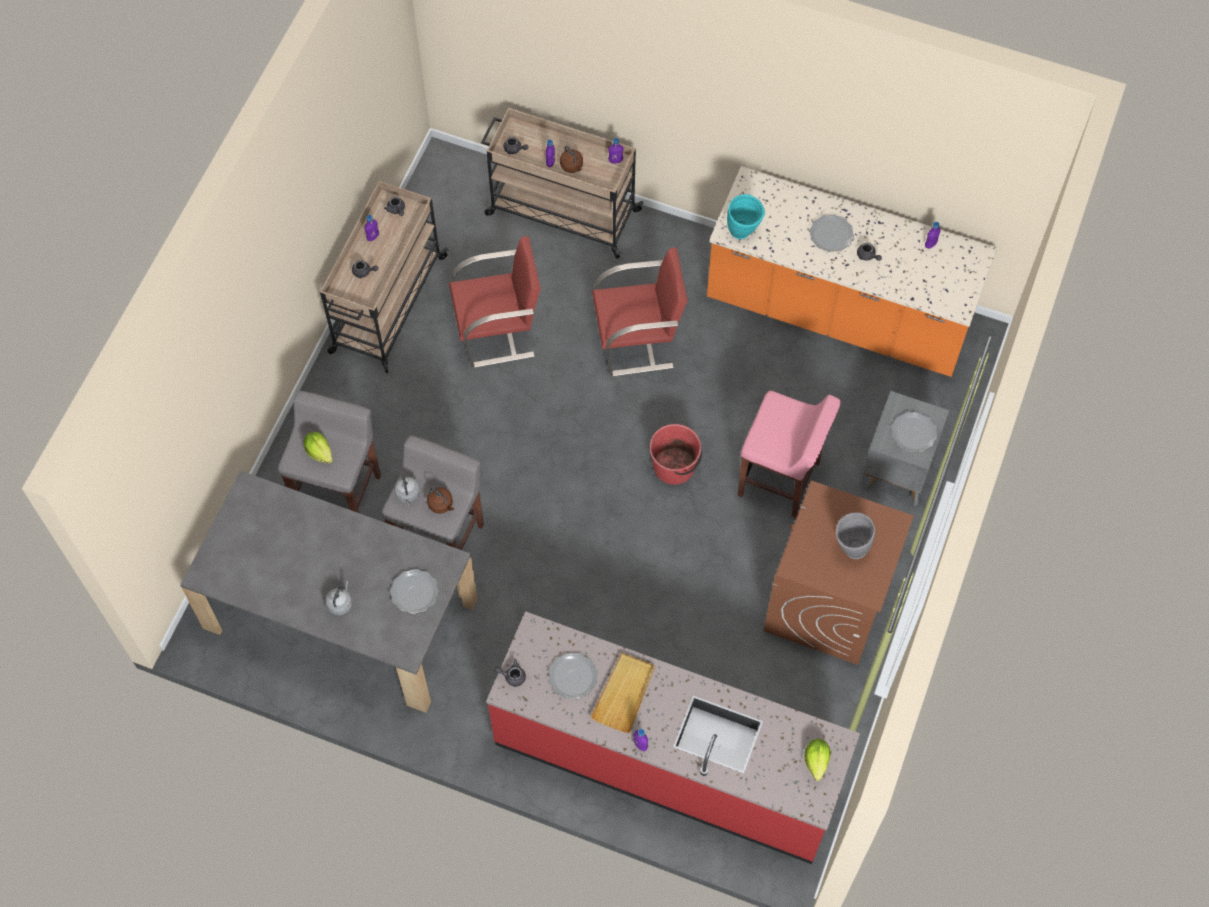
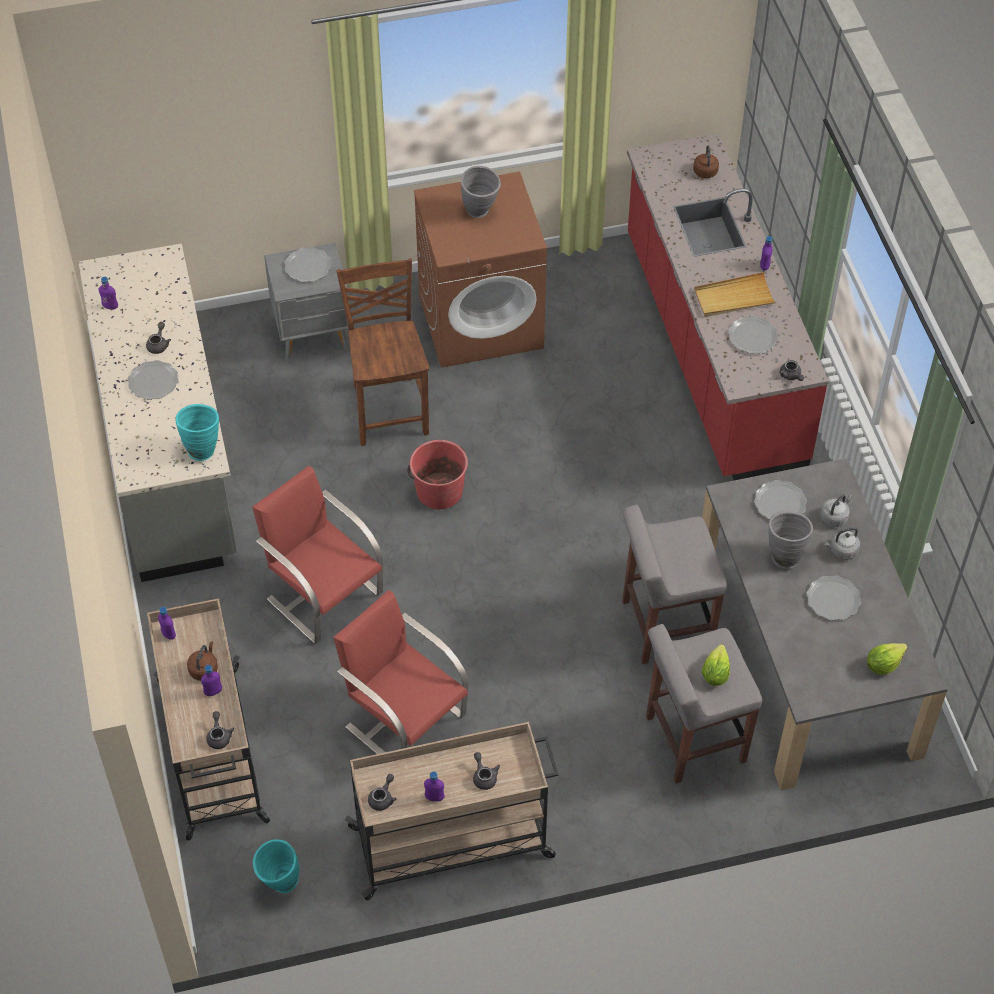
camera: 125 degrees left, 10 degrees down
grey kettle [394,474,420,505] -> grey kettle moved to [820,494,852,527]
brown kettle [427,487,454,514] -> brown kettle moved to [693,145,719,178]
orange counter [707,166,997,377] -> grey counter [78,244,237,582]
pink stool [738,391,841,518] -> brown chair [336,259,429,446]
lettuce [805,739,831,781] -> lettuce moved to [867,643,908,675]
none -> turquoise vase [253,839,299,893]
none -> grey vase [769,511,813,569]
none -> plate [806,575,861,621]

